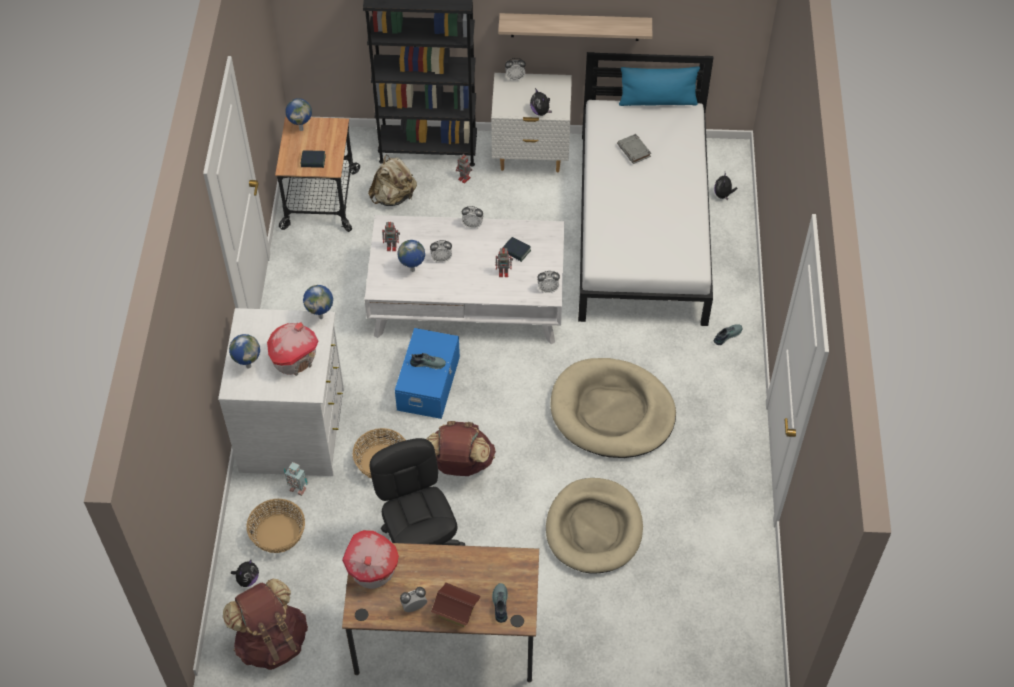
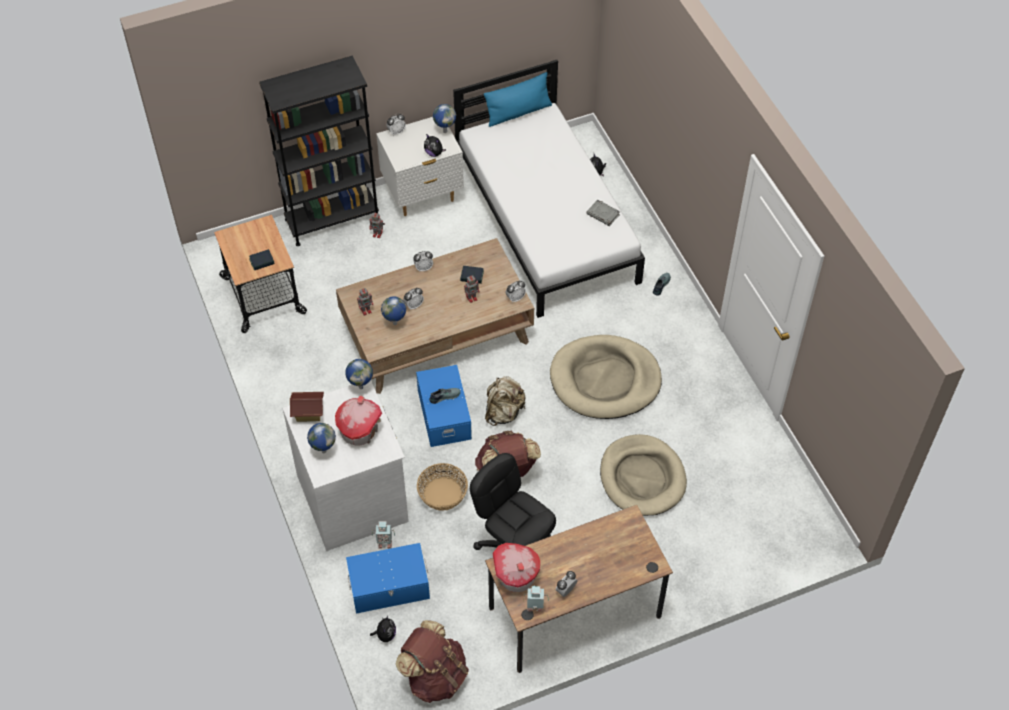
camera: 25 degrees left, 0 degrees up
basket [247,499,305,553] -> blue storage box [346,543,430,614]
globe [285,98,312,131] -> globe moved to [433,104,456,133]
white coffee table [364,215,564,344] -> brown coffee table [336,238,534,394]
beige backpack [368,155,417,206] -> beige backpack moved to [485,376,525,426]
toy house [431,582,480,628] -> toy house moved to [290,392,324,422]
shoe [492,583,508,623] -> none
shelf [498,13,652,41] -> none
grey book [617,134,651,164] -> grey book moved to [586,200,620,226]
none -> toy robot [523,585,549,612]

